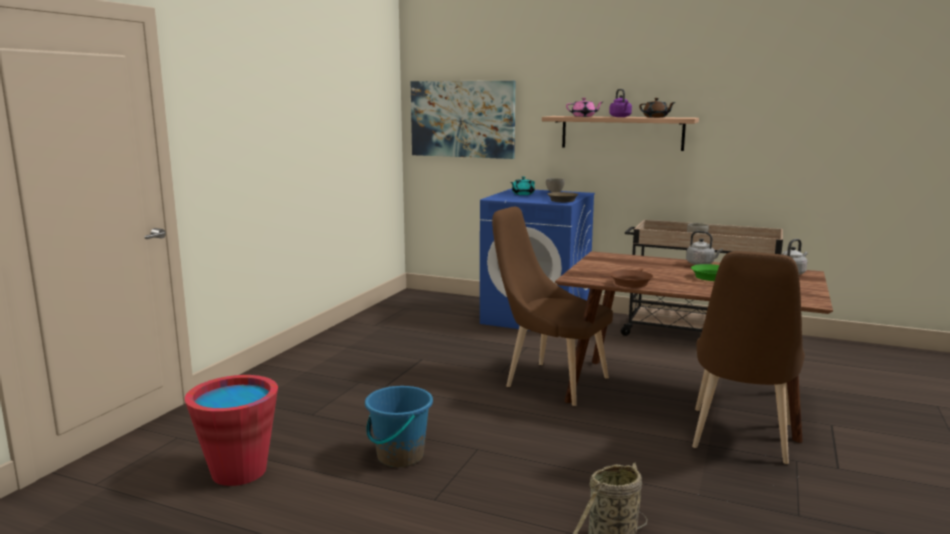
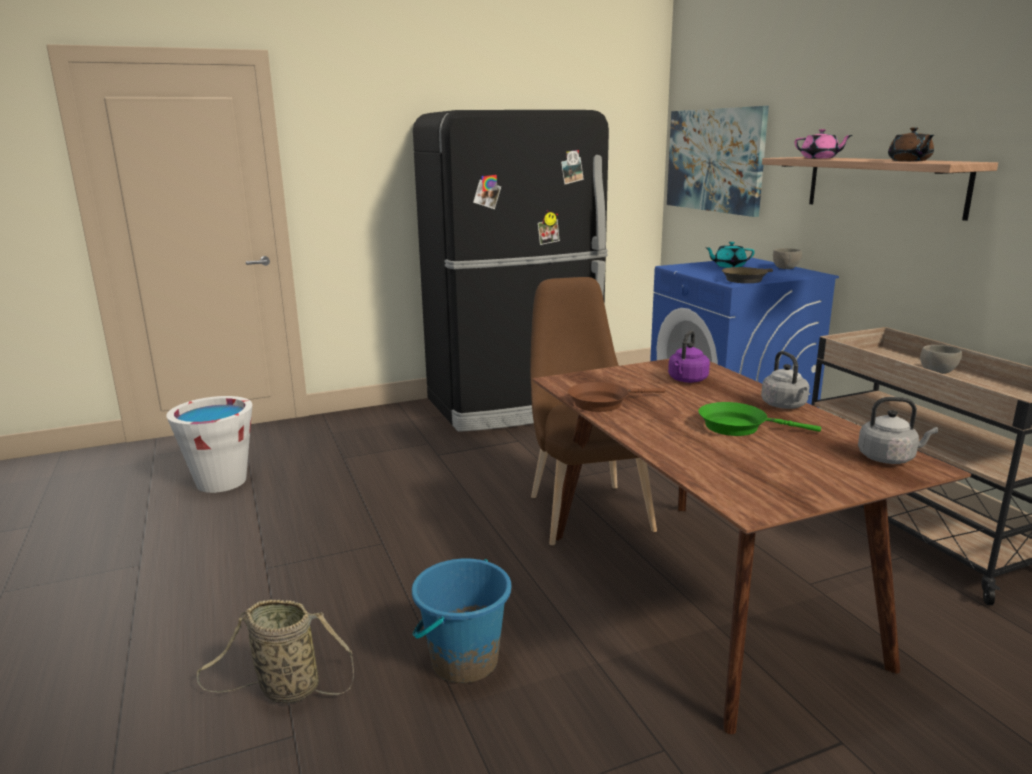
camera: 45 degrees right, 5 degrees up
red bucket [185,375,278,486] -> white bucket [166,396,252,493]
blue bucket [365,386,433,467] -> blue bucket moved to [412,558,511,683]
purple kettle [609,89,632,117] -> purple kettle moved to [668,330,710,383]
brown chair [692,251,805,464] -> none
none -> black fridge [413,110,609,432]

